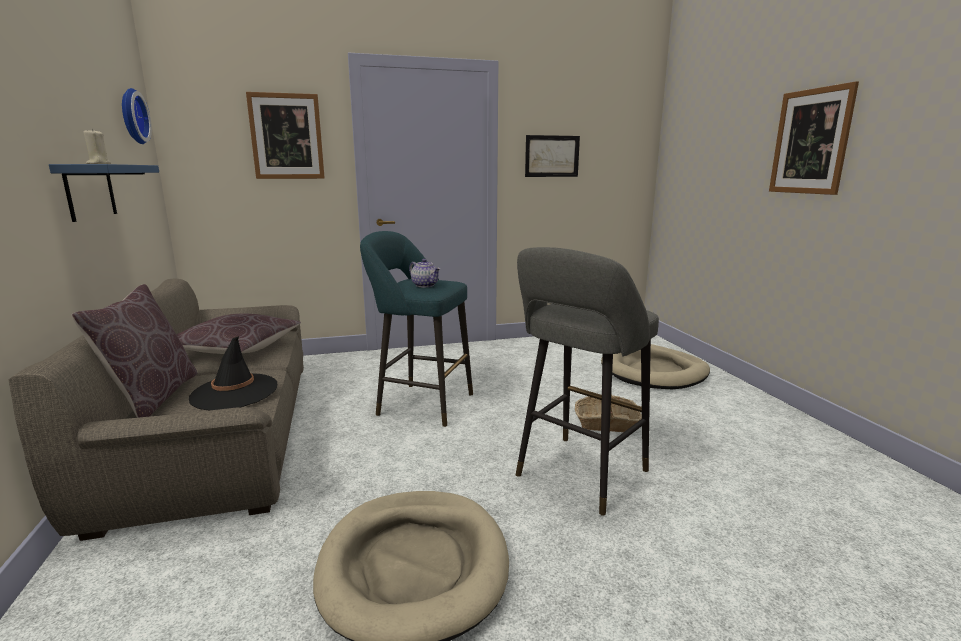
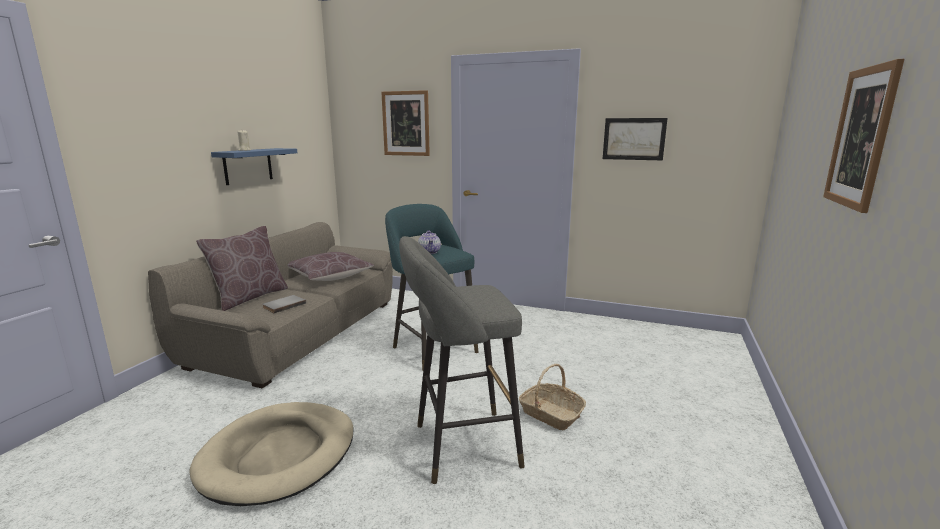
camera: 35 degrees right, 0 degrees up
wall clock [122,88,152,144] -> none
black hat [189,336,277,410] -> grey book [262,295,306,313]
beige dog bed [601,344,710,389] -> none

